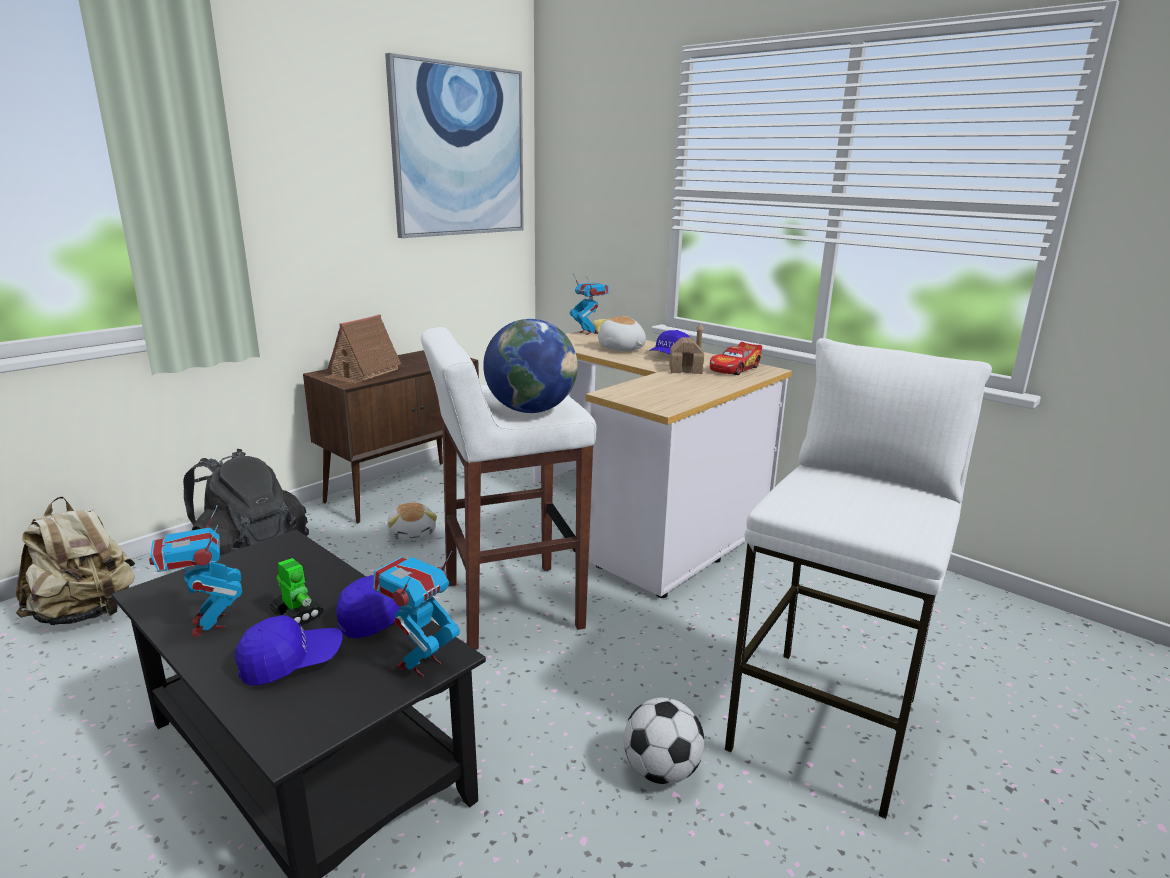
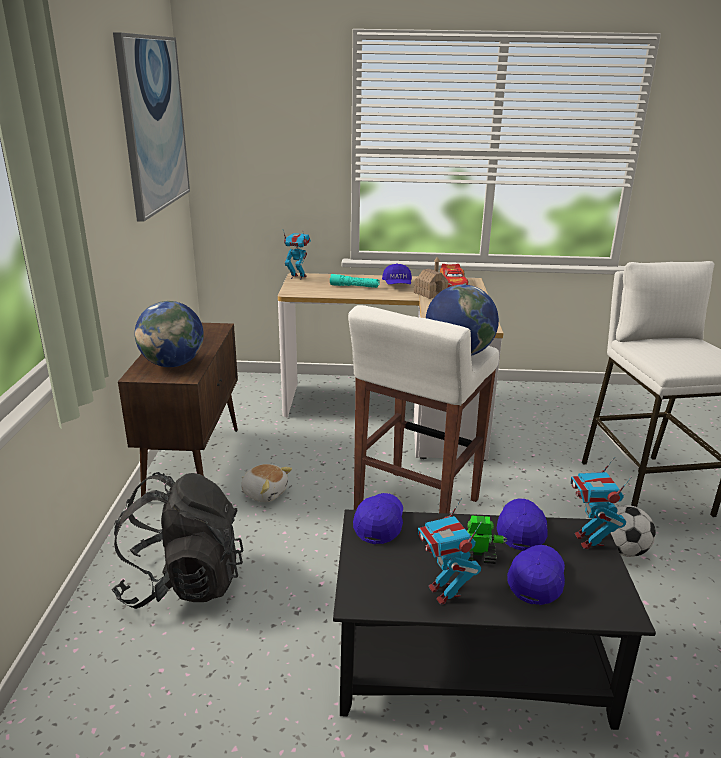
camera: 40 degrees left, 5 degrees up
beige backpack [16,497,135,625] -> none
toy robot [149,505,242,637] -> toy robot turned 45 degrees clockwise [418,498,482,605]
toy house [323,314,401,384] -> globe [135,301,204,367]
plush toy [593,316,646,351] -> turquoise flashlight [330,274,380,288]
none -> blue cap [353,493,403,544]

